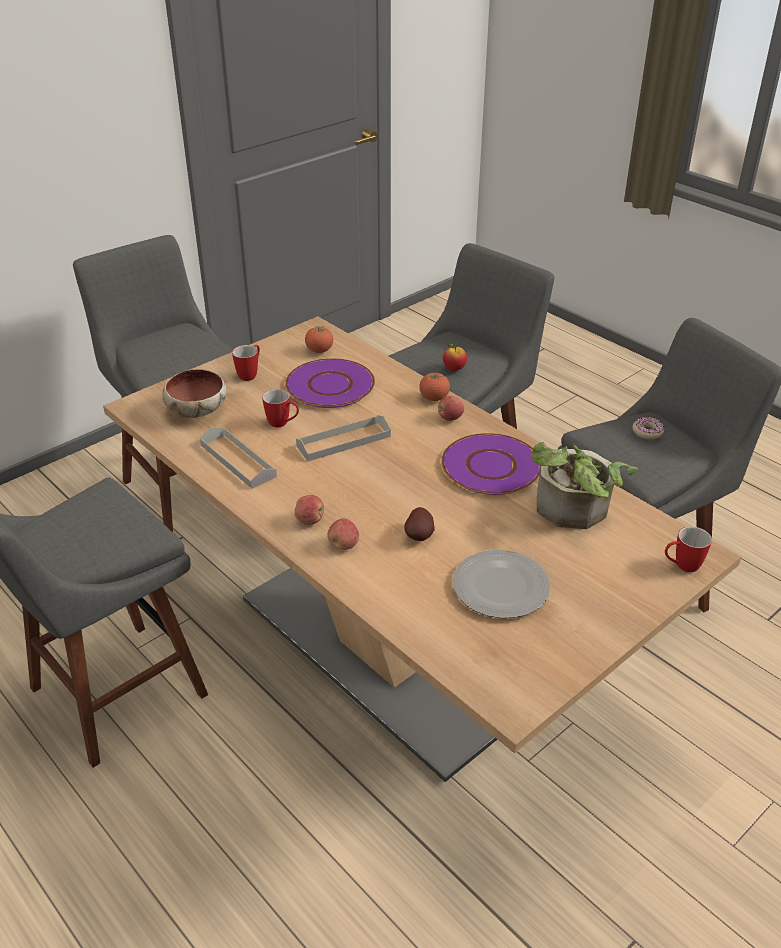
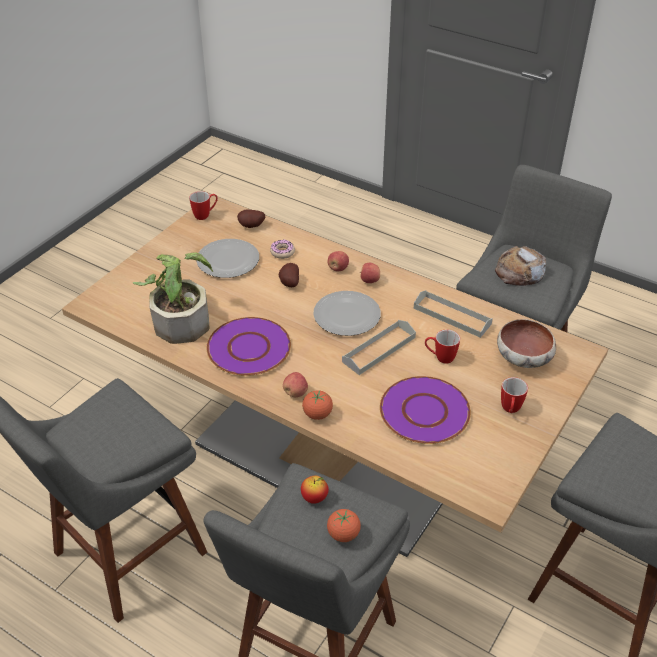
camera: 165 degrees right, 5 degrees up
tomato [305,326,333,353] -> tomato moved to [327,509,361,542]
donut [632,417,664,439] -> donut moved to [270,240,295,259]
mug [665,526,712,572] -> mug moved to [189,191,218,220]
none -> potato [237,209,265,228]
none -> plate [313,291,381,336]
none -> bread [495,246,546,286]

